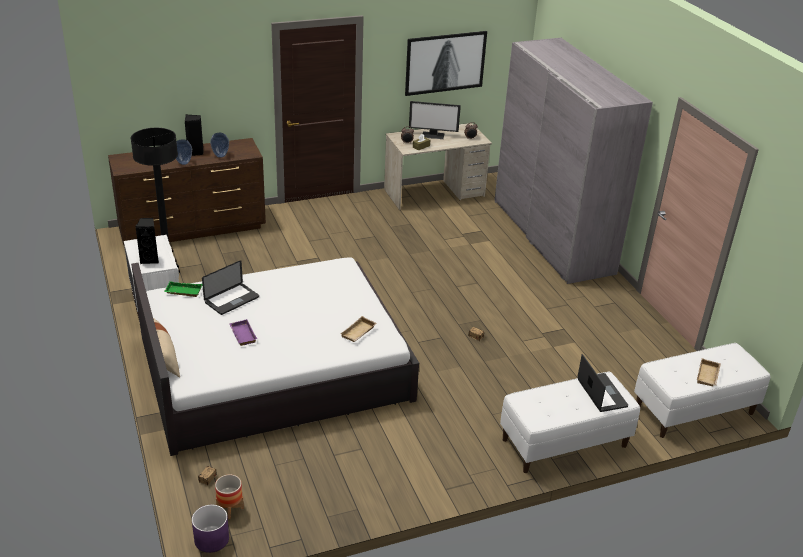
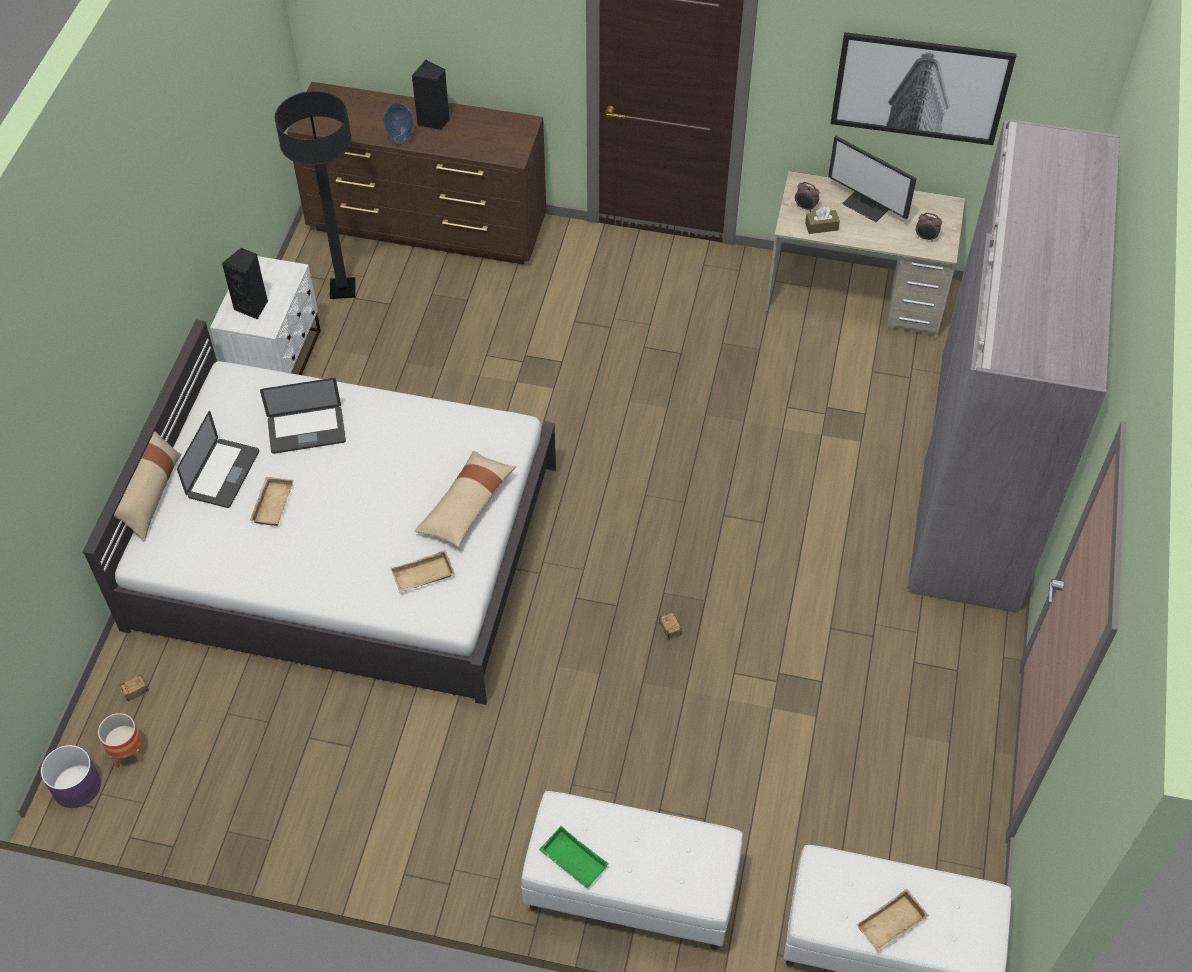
camera: 35 degrees right, 20 degrees up
green tray [164,281,202,297] -> green tray moved to [539,826,609,888]
vase [210,133,229,158] -> none
purple tray [229,319,257,346] -> beige tray [250,477,294,526]
laptop [577,354,628,412] -> laptop moved to [177,411,259,508]
none -> beige pillow [414,451,516,547]

